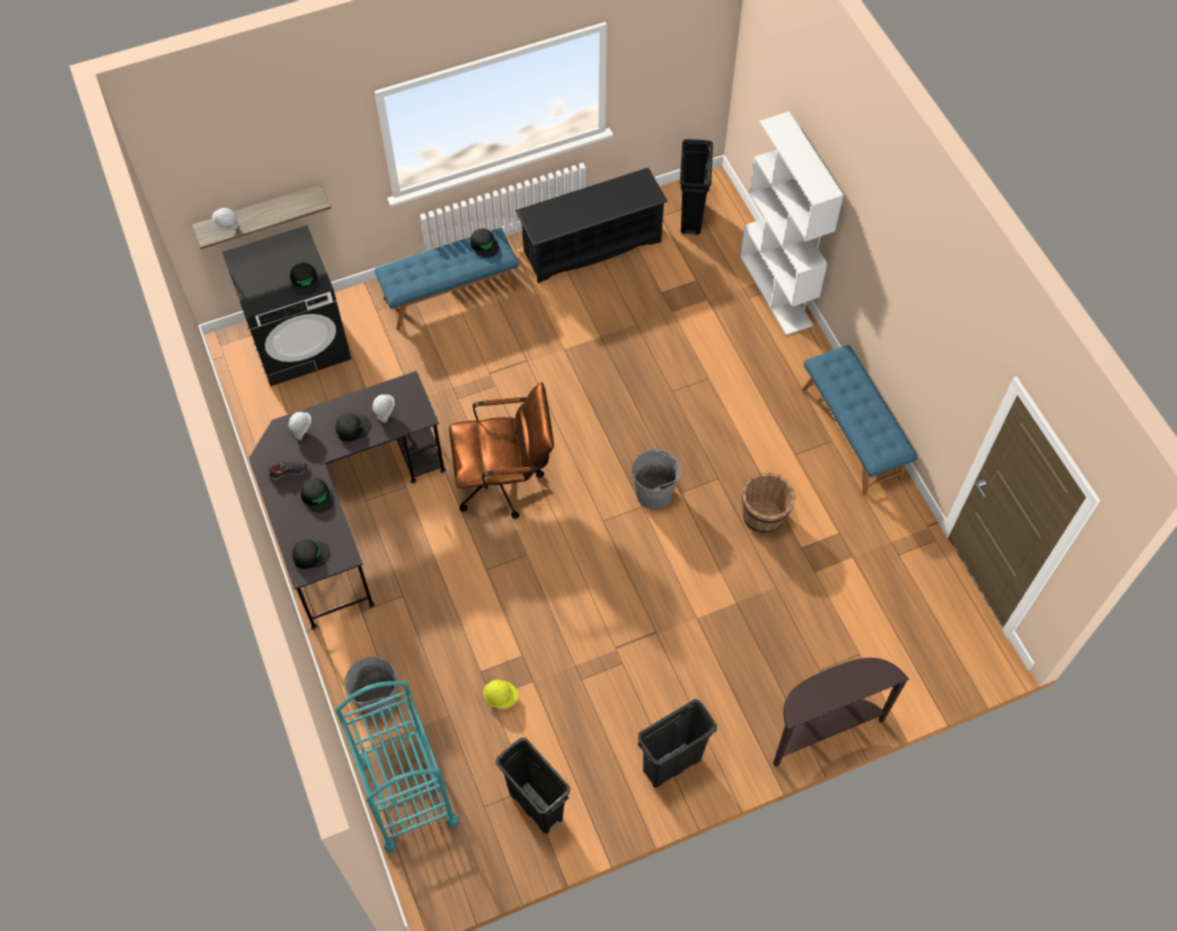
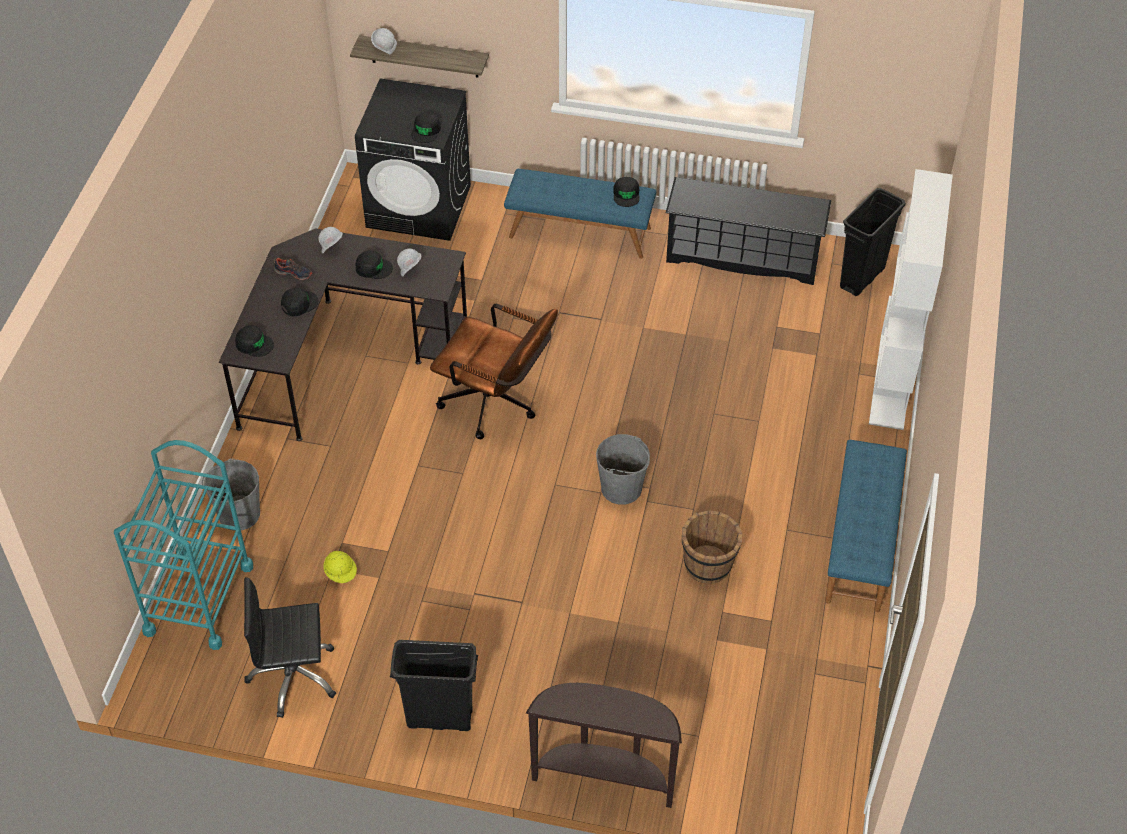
camera: 35 degrees right, 10 degrees down
black cap [300,478,335,513] -> black cap turned 120 degrees counterclockwise [281,288,318,316]
black trash can [496,738,570,834] -> black office chair [244,577,336,718]

